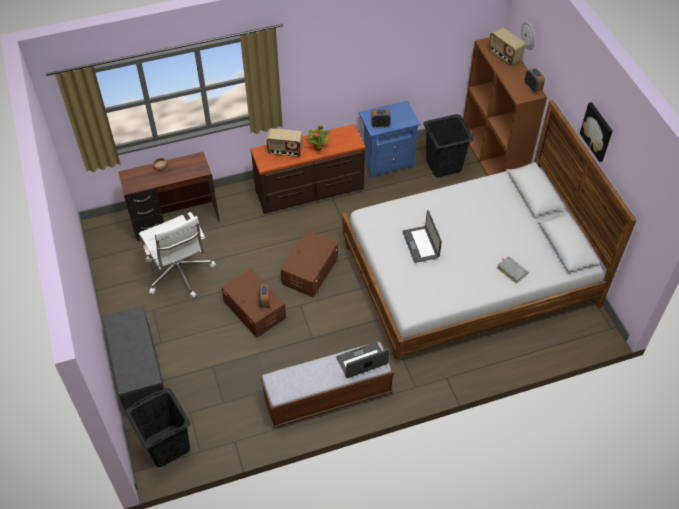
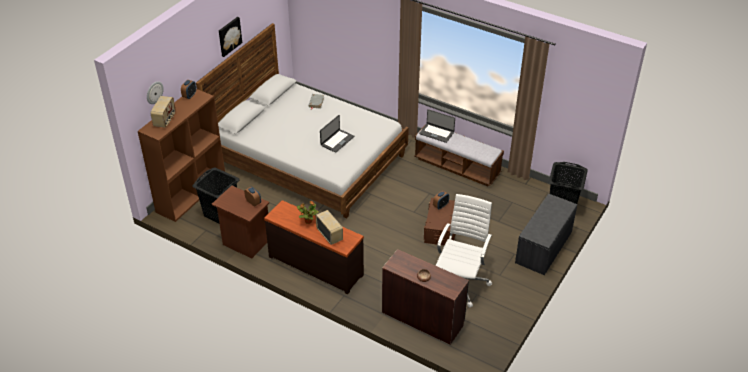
camera: 130 degrees left, 10 degrees down
brown storage box [281,231,338,297] -> none
blue nightstand [359,101,421,178] -> brown nightstand [212,185,269,259]

